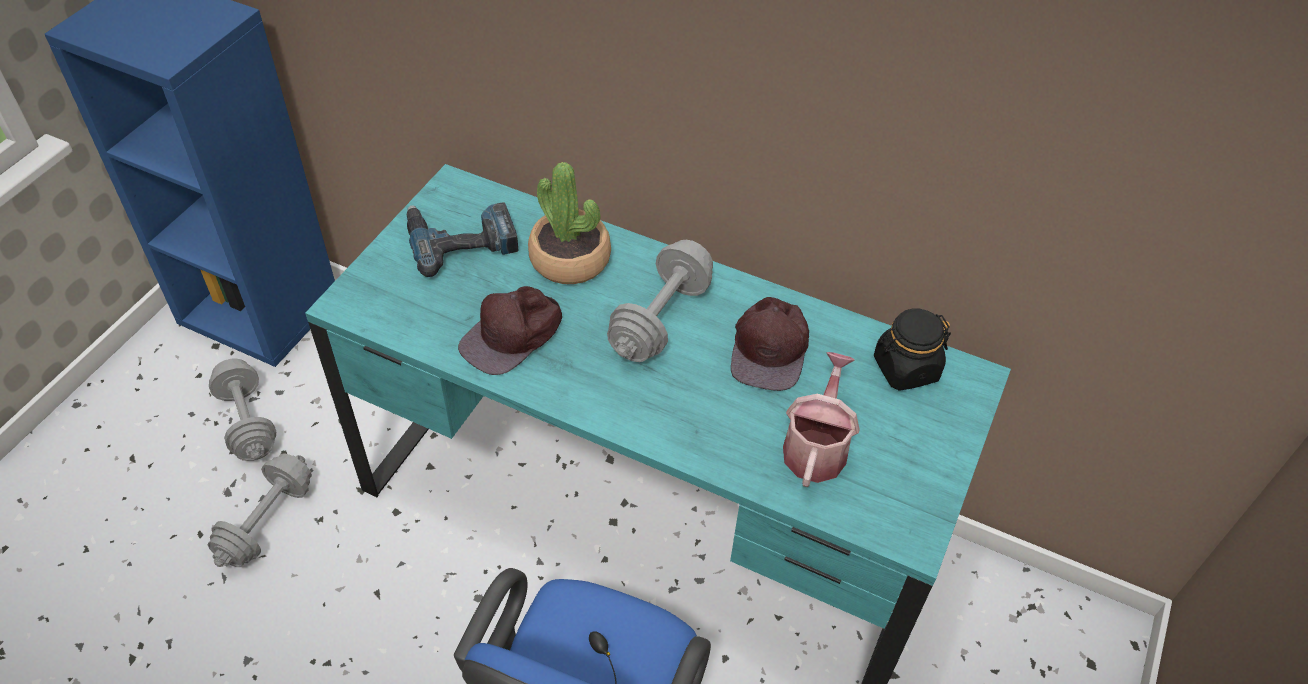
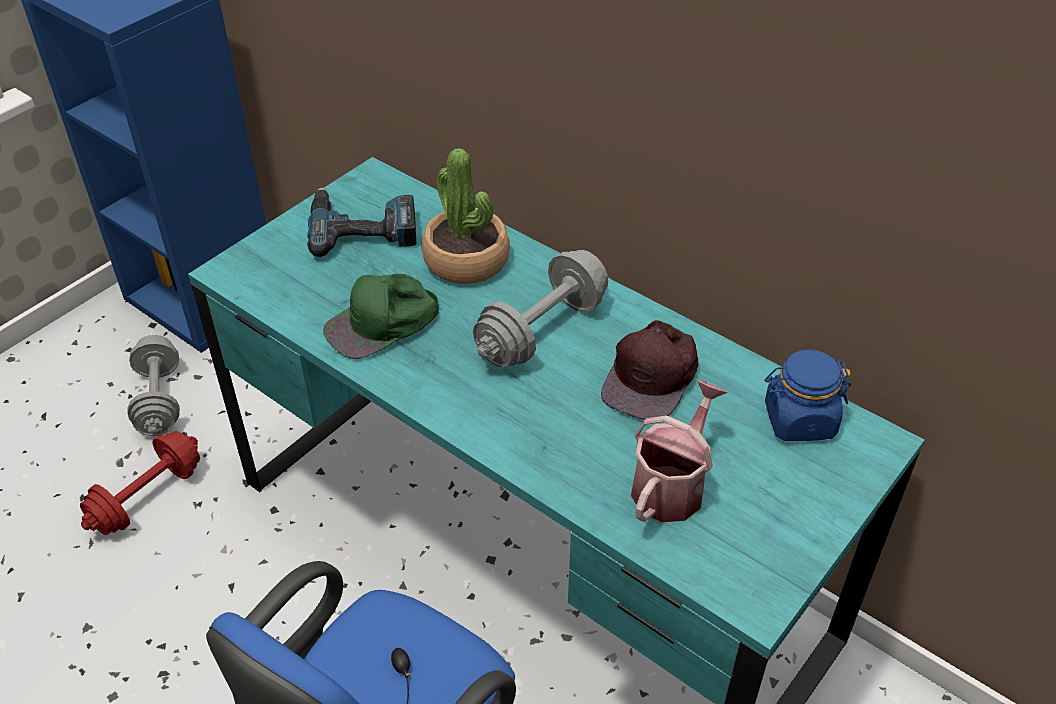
camera: 15 degrees right, 5 degrees down
grey dumbbell [208,453,312,567] -> red dumbbell [80,431,200,535]
brown cap [458,286,562,375] -> green cap [323,274,439,359]
black jar [874,309,951,391] -> blue jar [765,350,851,441]

